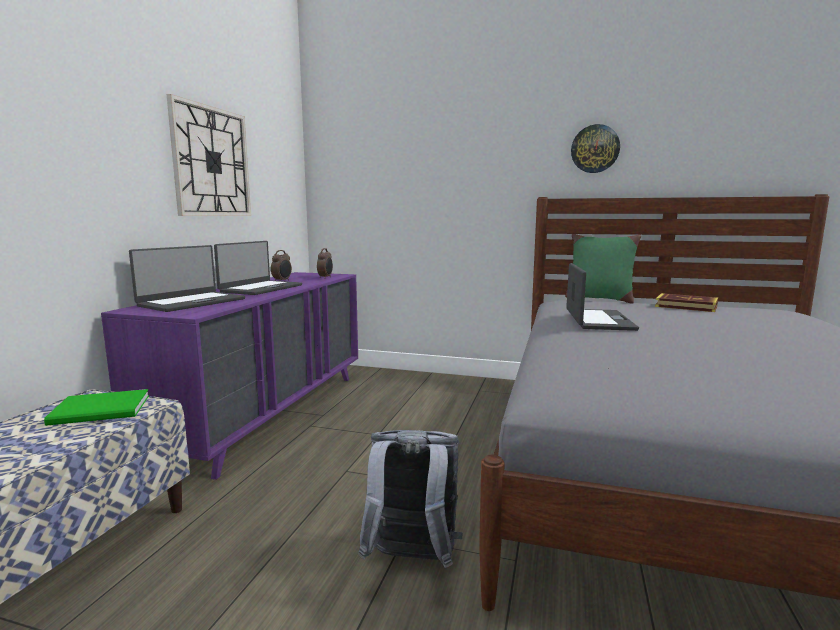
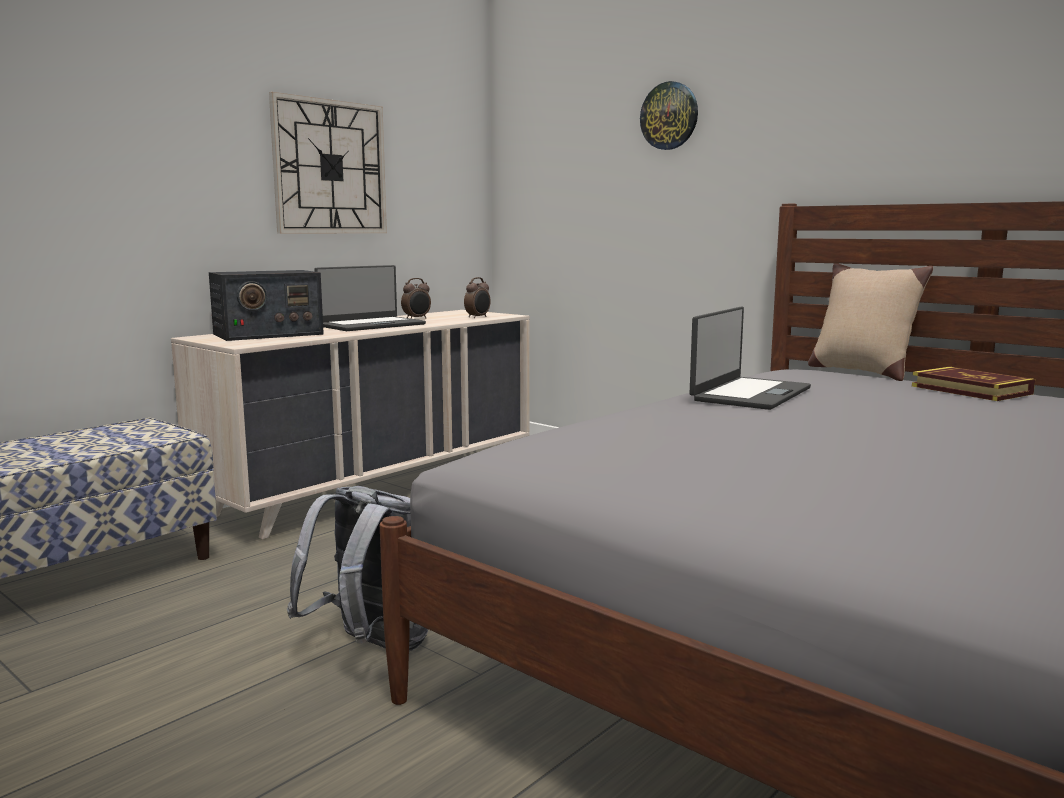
camera: 25 degrees right, 0 degrees up
green book [44,389,149,426] -> none
purple dresser [101,272,358,480] -> beige dresser [171,310,529,539]
laptop [129,245,245,312] -> radio [209,270,324,341]
green pillow [565,234,641,303] -> beige pillow [808,263,933,381]
wall clock [571,124,620,173] -> wall clock moved to [640,81,698,150]

